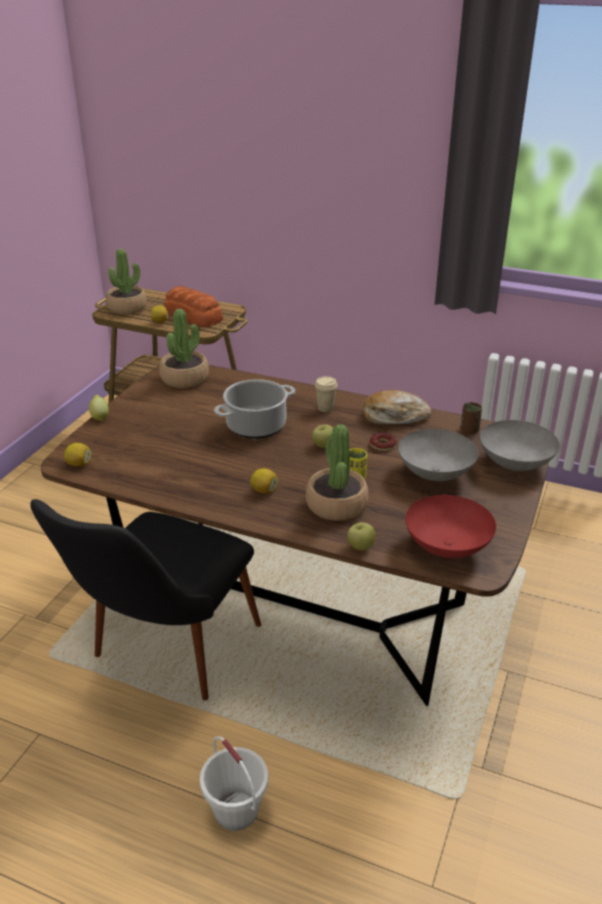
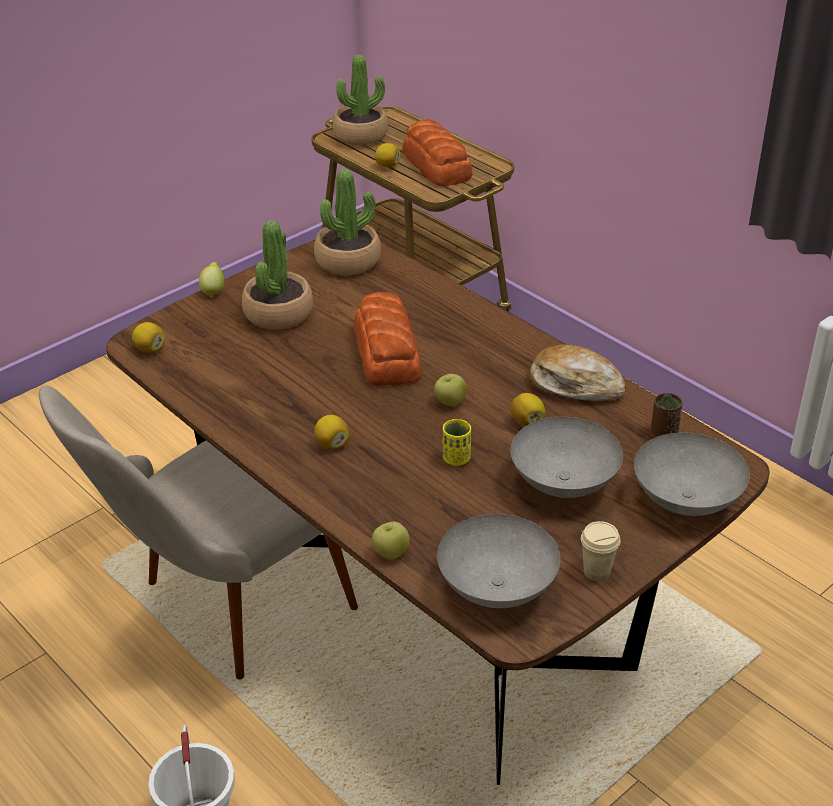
camera: 25 degrees right, 5 degrees up
black chair [30,499,261,701] -> beige chair [39,386,358,680]
cooking pot [214,379,295,439] -> bread [353,292,422,386]
potted plant [306,424,369,521] -> potted plant moved to [242,221,313,330]
beige cup [315,376,337,412] -> beige cup moved to [581,521,621,582]
donut [370,432,396,451] -> lemon [510,393,545,426]
red bowl [405,495,496,558] -> grey bowl [437,514,560,608]

